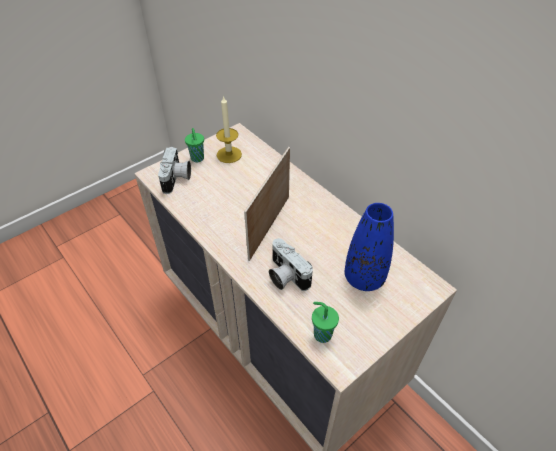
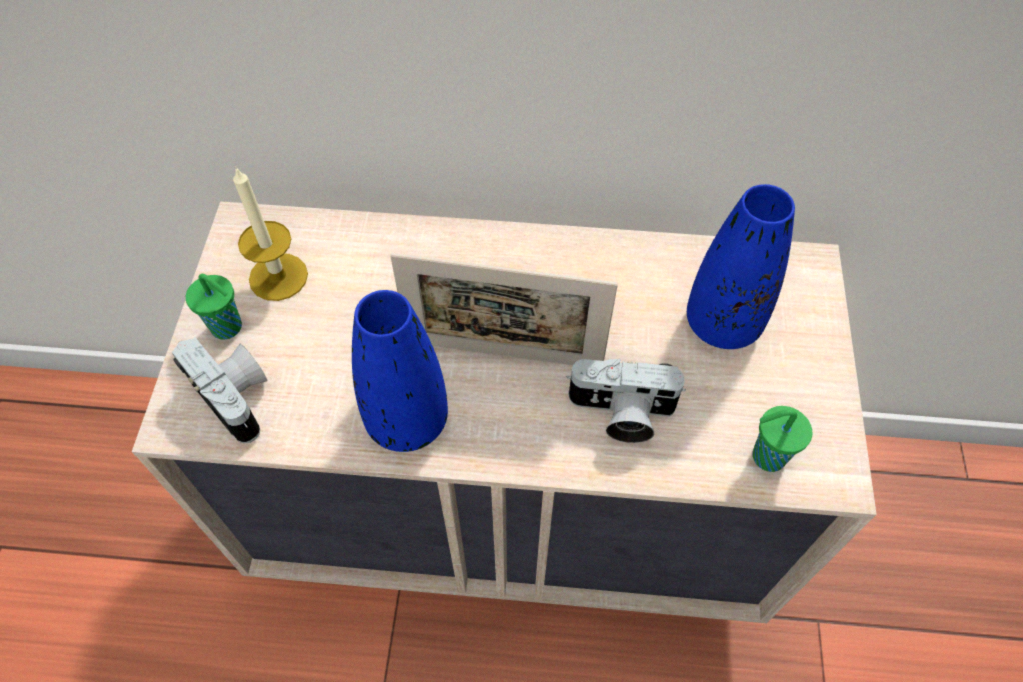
camera: 45 degrees left, 10 degrees up
picture frame [244,147,290,261] -> picture frame turned 60 degrees counterclockwise [390,253,618,365]
none -> blue vase [352,290,448,452]

